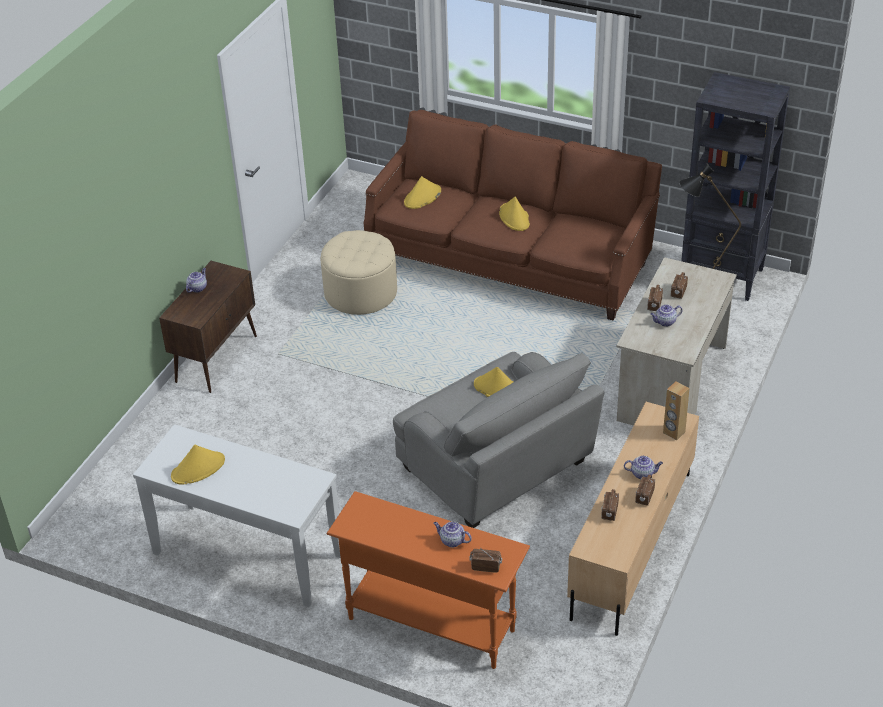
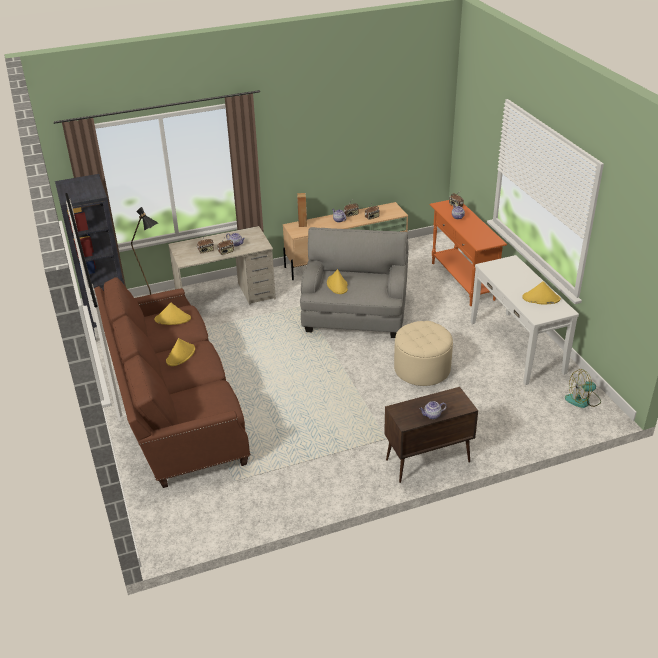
camera: 135 degrees left, 5 degrees down
beige ottoman [321,230,397,315] -> beige ottoman moved to [394,321,453,386]
yellow hat [404,176,441,209] -> yellow hat moved to [154,303,191,325]
none -> fan [565,369,601,408]

